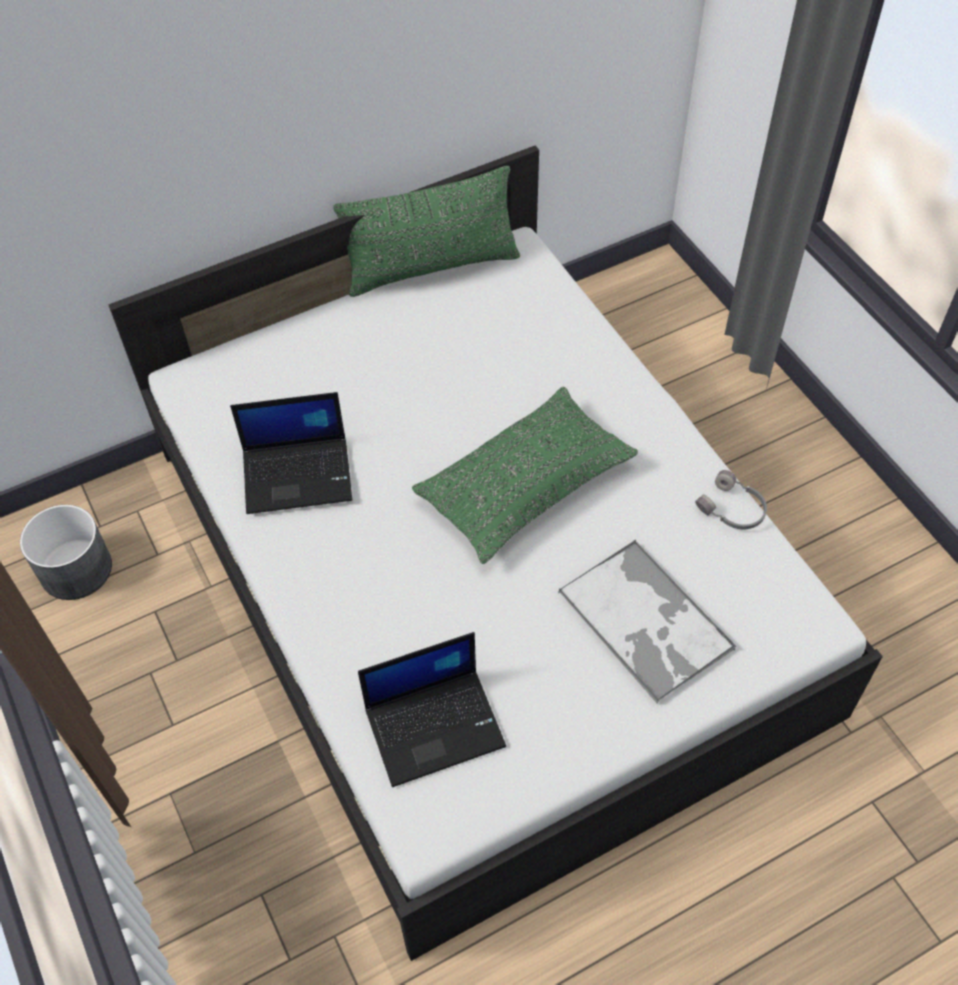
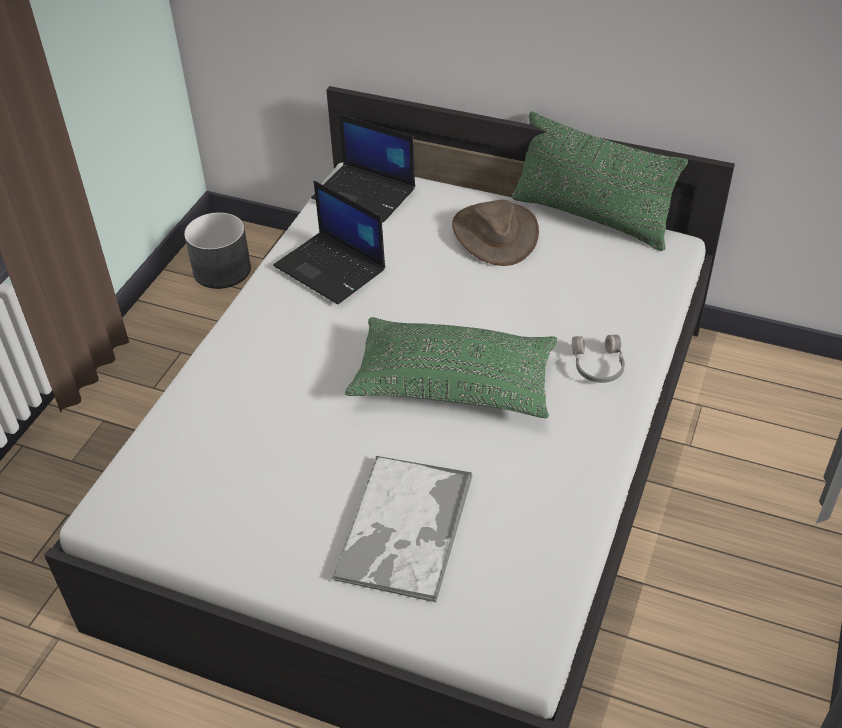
camera: 50 degrees right, 10 degrees down
laptop [358,632,506,787] -> laptop moved to [311,114,415,223]
grey headphones [695,470,767,529] -> grey headphones moved to [572,335,625,383]
none -> brown hat [452,200,539,266]

